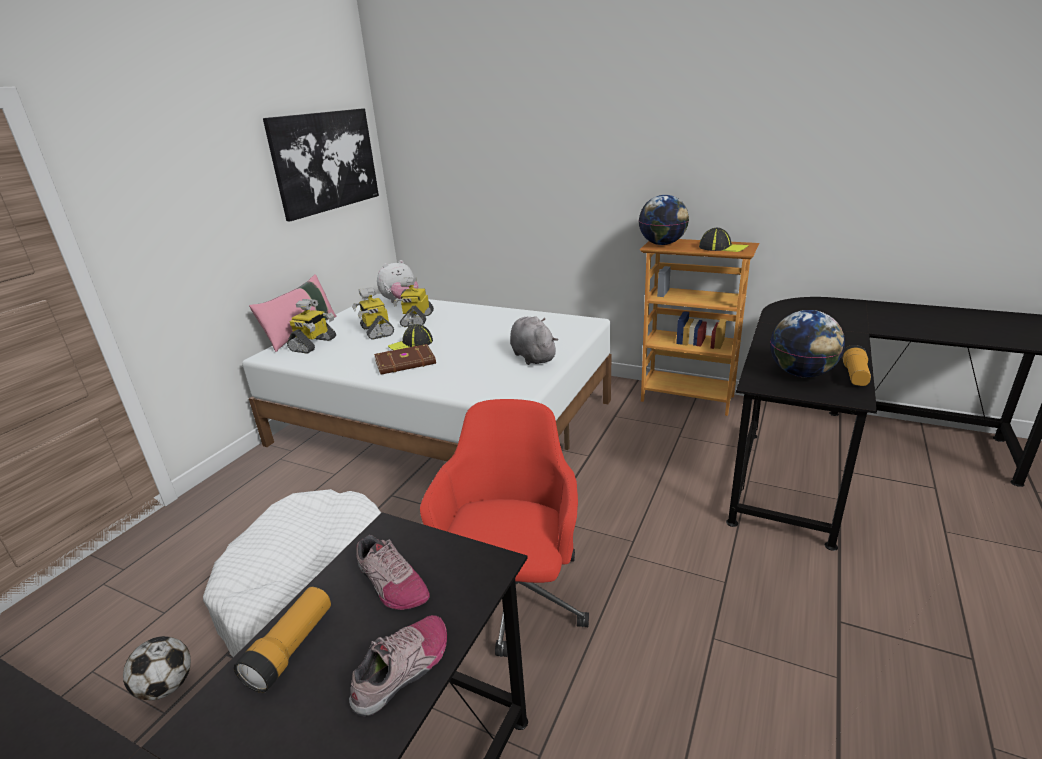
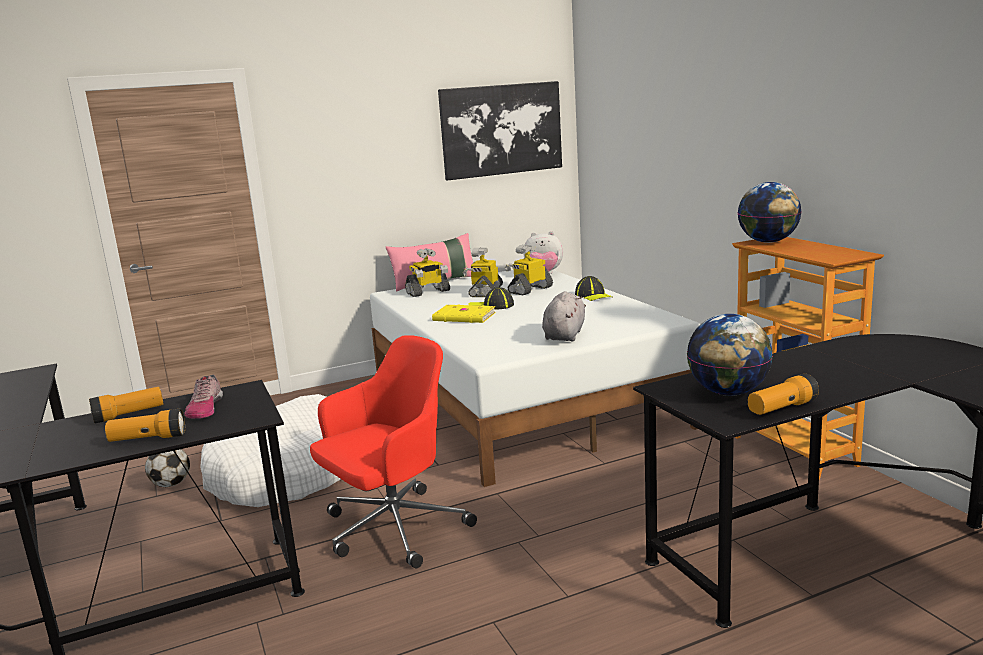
camera: 40 degrees right, 10 degrees down
shoe [349,615,447,717] -> flashlight [105,409,185,442]
brown book [374,344,436,375] -> yellow book [432,305,496,323]
cap [699,228,749,252] -> cap moved to [575,276,612,301]

